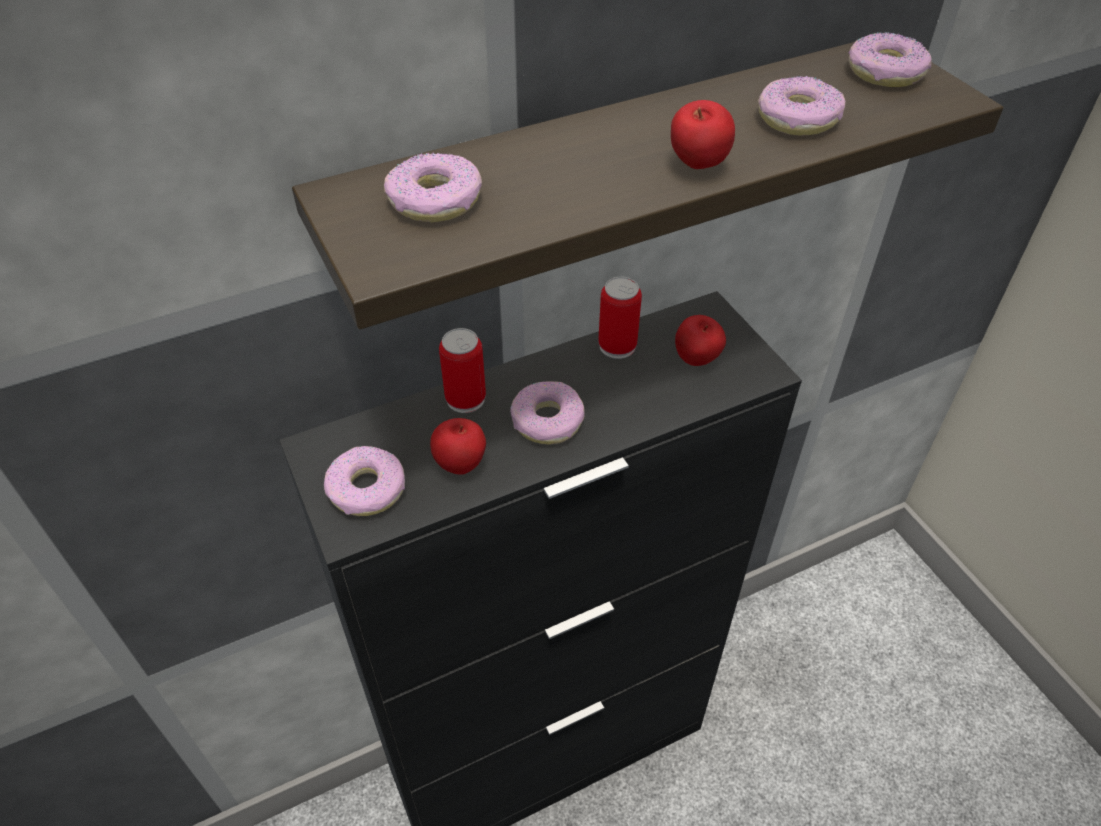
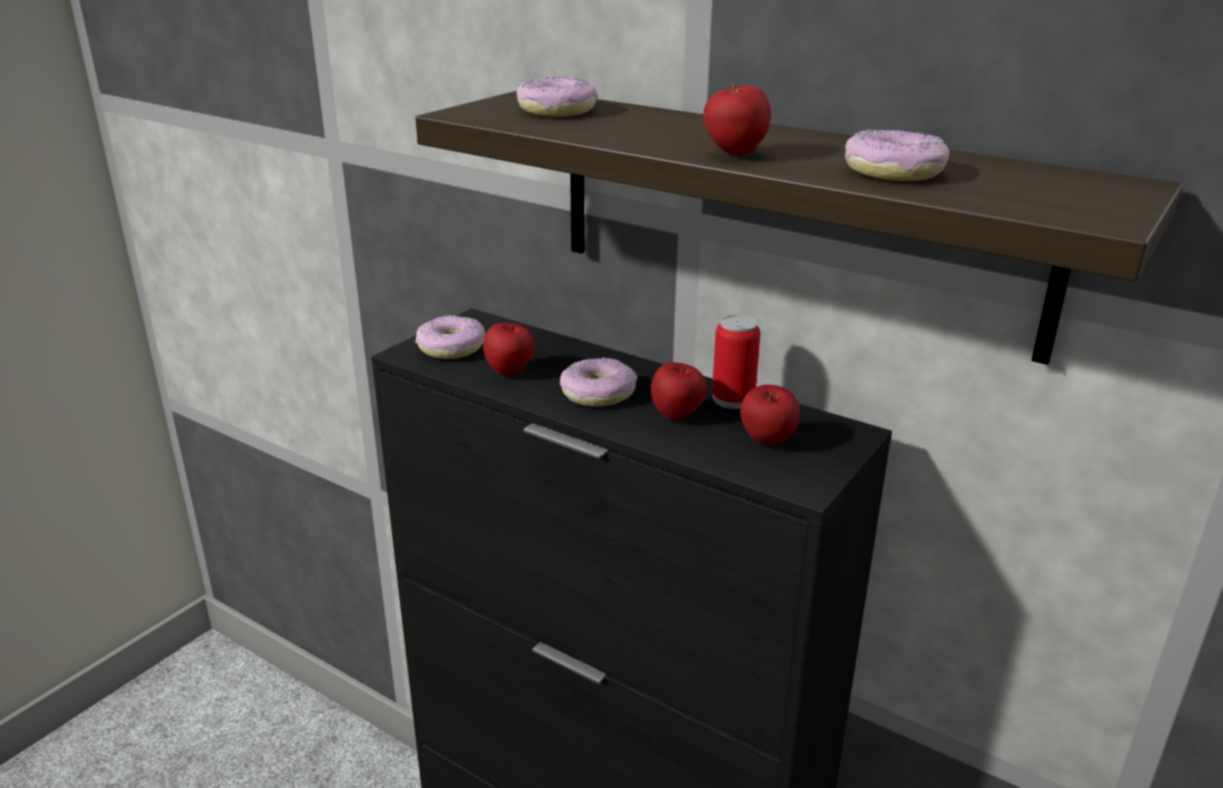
camera: 60 degrees right, 20 degrees down
can [439,328,486,413] -> none
donut [848,32,931,87] -> none
none -> apple [651,362,707,420]

